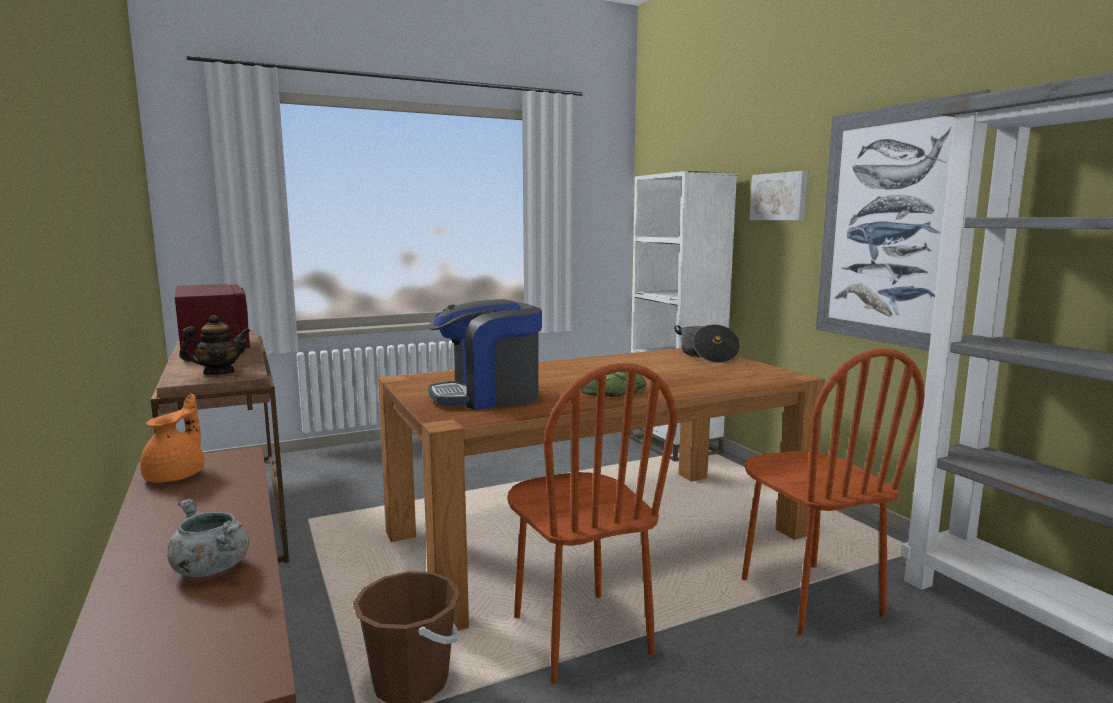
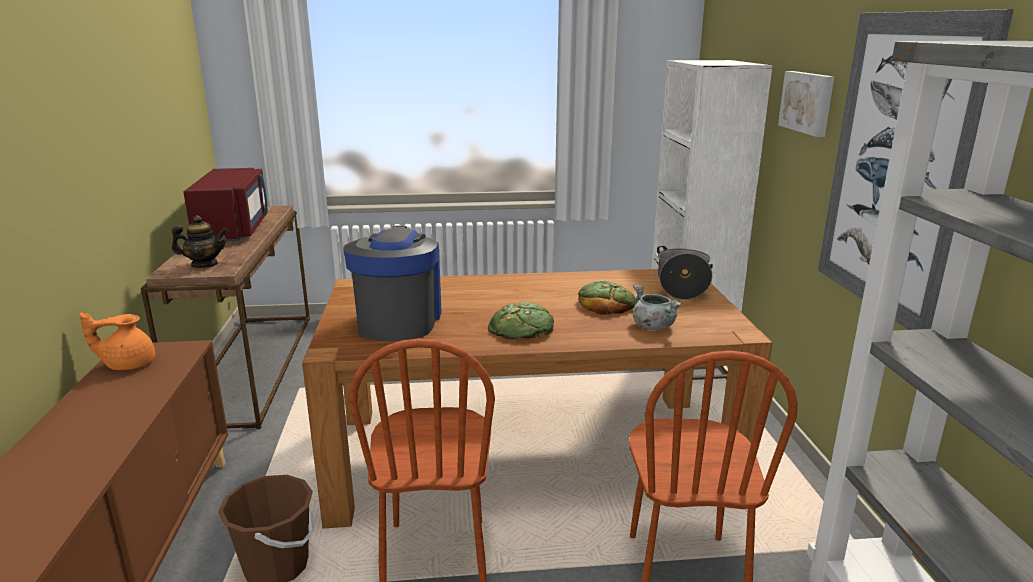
camera: 20 degrees right, 10 degrees up
orange teapot [140,394,205,483] -> orange teapot turned 135 degrees counterclockwise [79,313,155,370]
grey cooking pot [167,499,249,577] -> grey cooking pot moved to [633,285,682,330]
coffee machine [428,299,542,410] -> coffee machine turned 90 degrees clockwise [343,226,442,342]
none -> bread [578,280,637,315]

